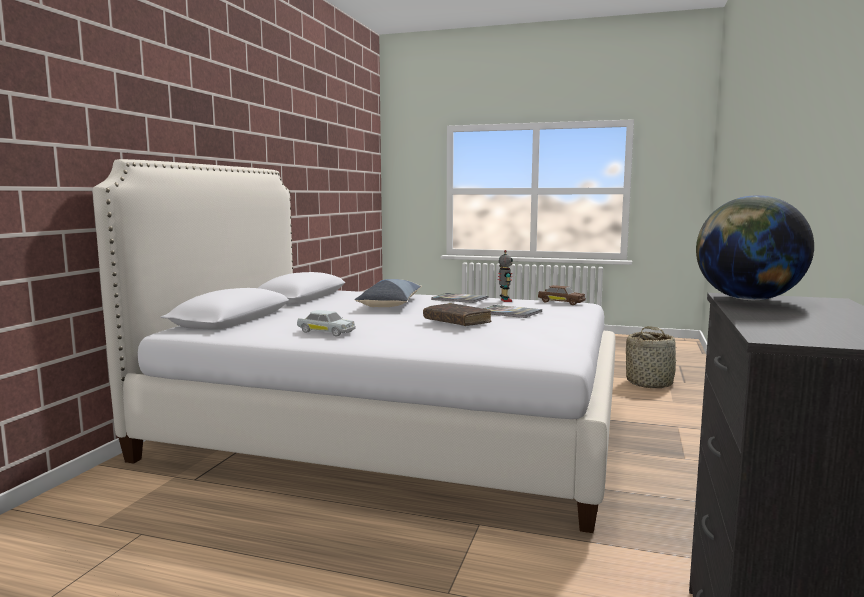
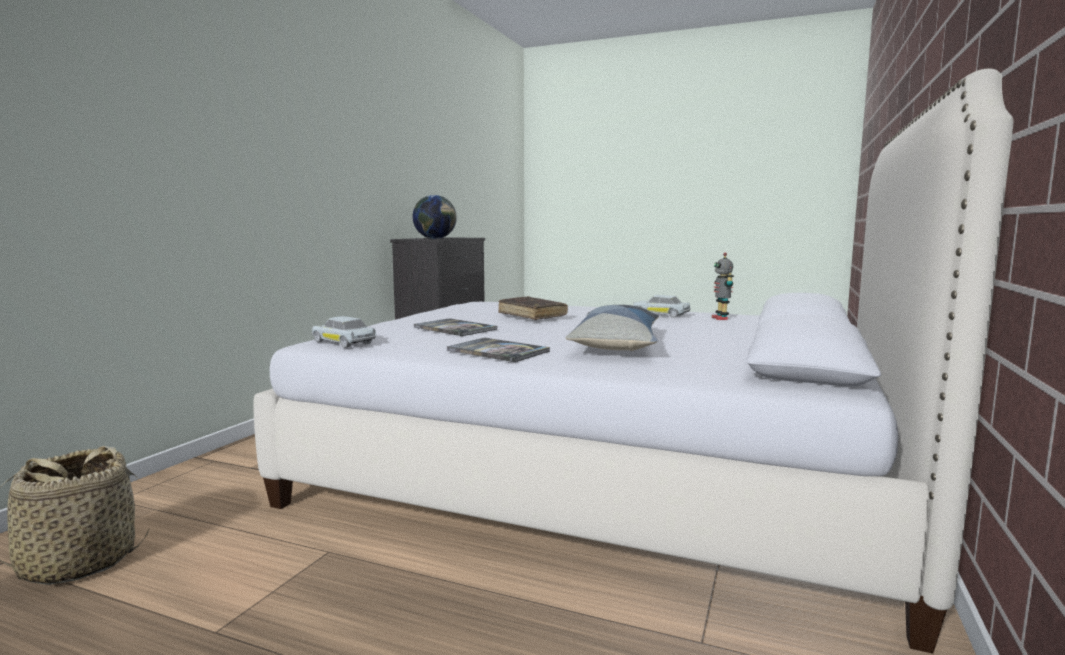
camera: 175 degrees left, 0 degrees up
toy robot [498,250,513,302] -> toy robot moved to [712,252,734,320]
brown toy car [538,285,586,305] -> white toy car [312,316,376,348]

